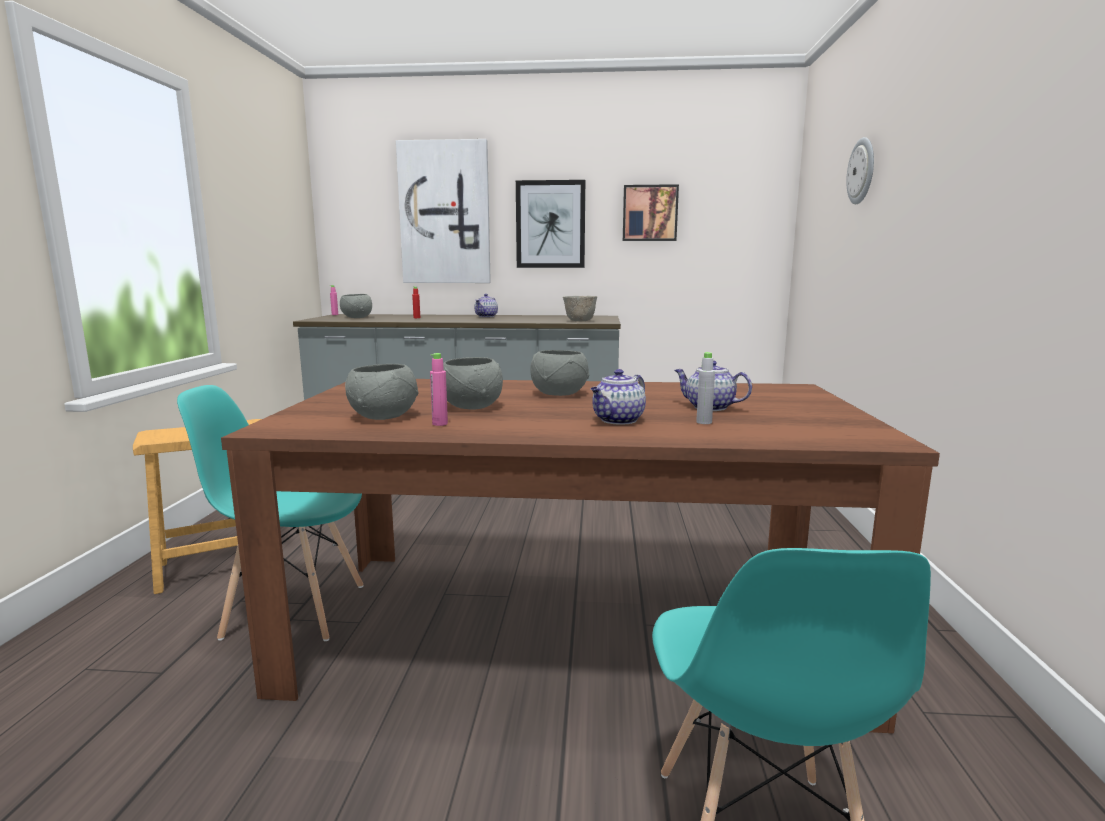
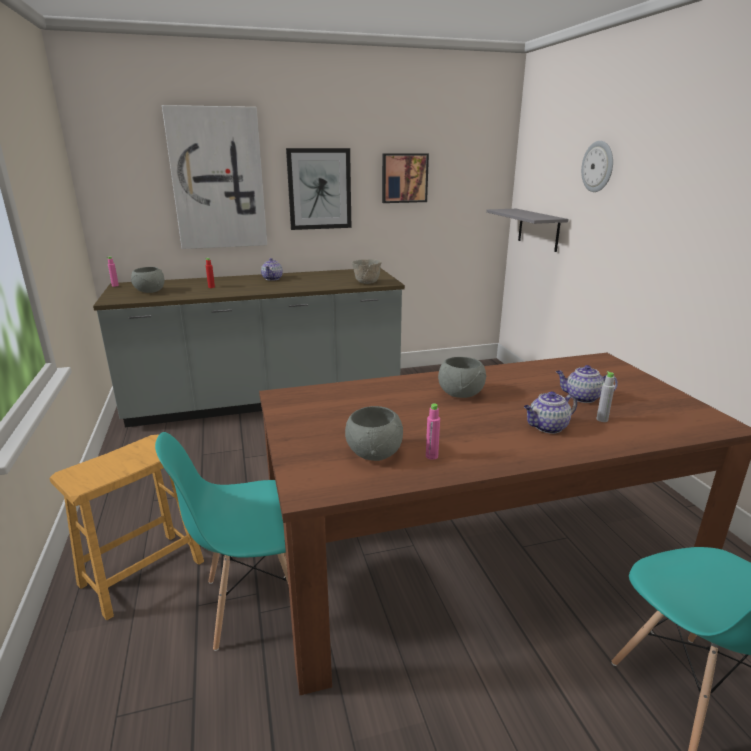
camera: 20 degrees left, 10 degrees up
grey bowl [443,357,503,410] -> none
teapot [591,369,646,425] -> teapot turned 45 degrees clockwise [524,391,577,434]
none -> grey shelf [486,209,569,252]

